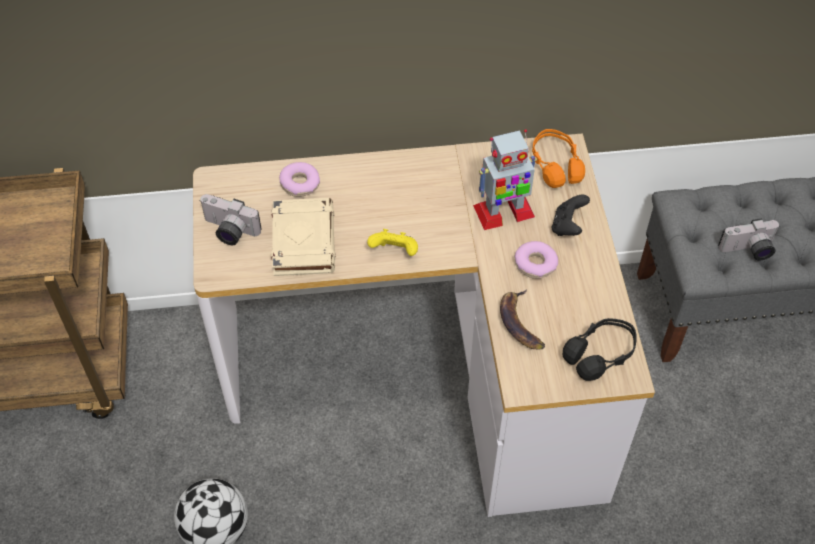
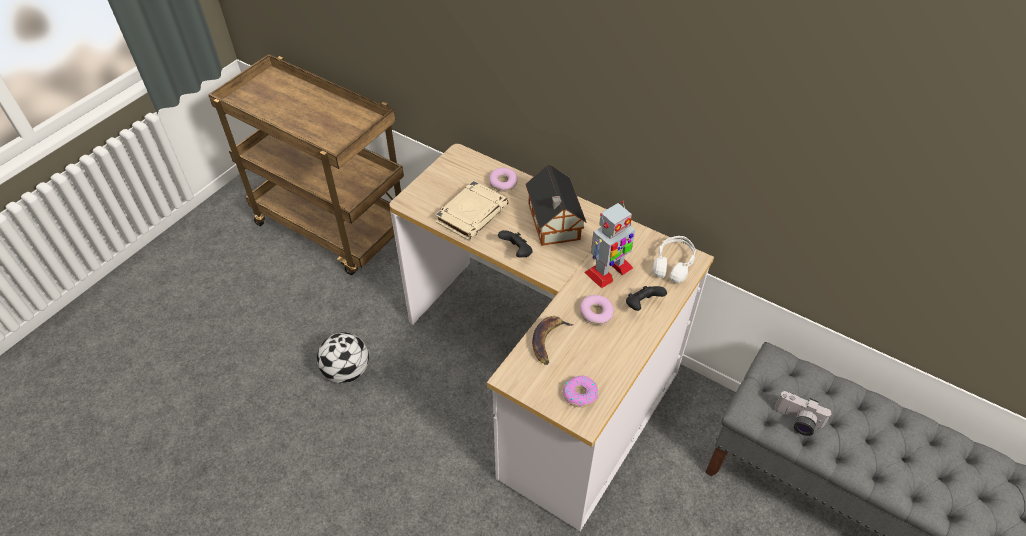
camera: 40 degrees right, 5 degrees down
camera [199,194,262,245] -> none
yellow game controller [367,229,418,256] -> black game controller [498,230,533,258]
toy robot [473,129,537,230] -> toy robot turned 60 degrees counterclockwise [584,201,635,289]
orange headphones [532,129,585,188] -> white headphones [653,236,696,283]
black headphones [563,318,637,381] -> donut [563,376,598,407]
none -> toy house [525,165,587,246]

